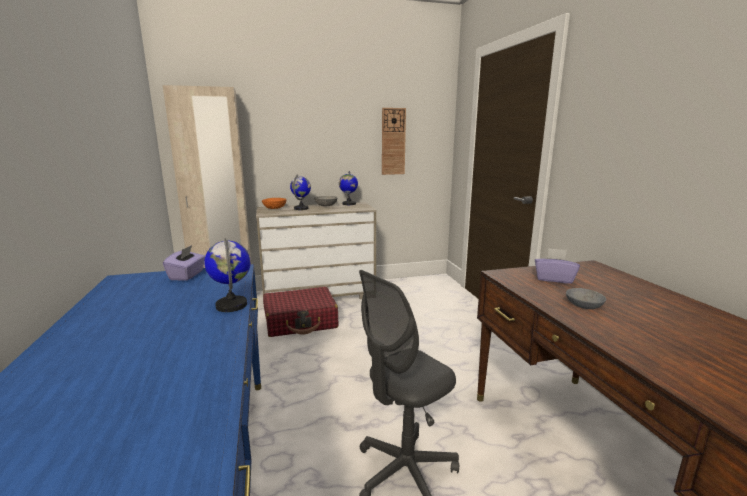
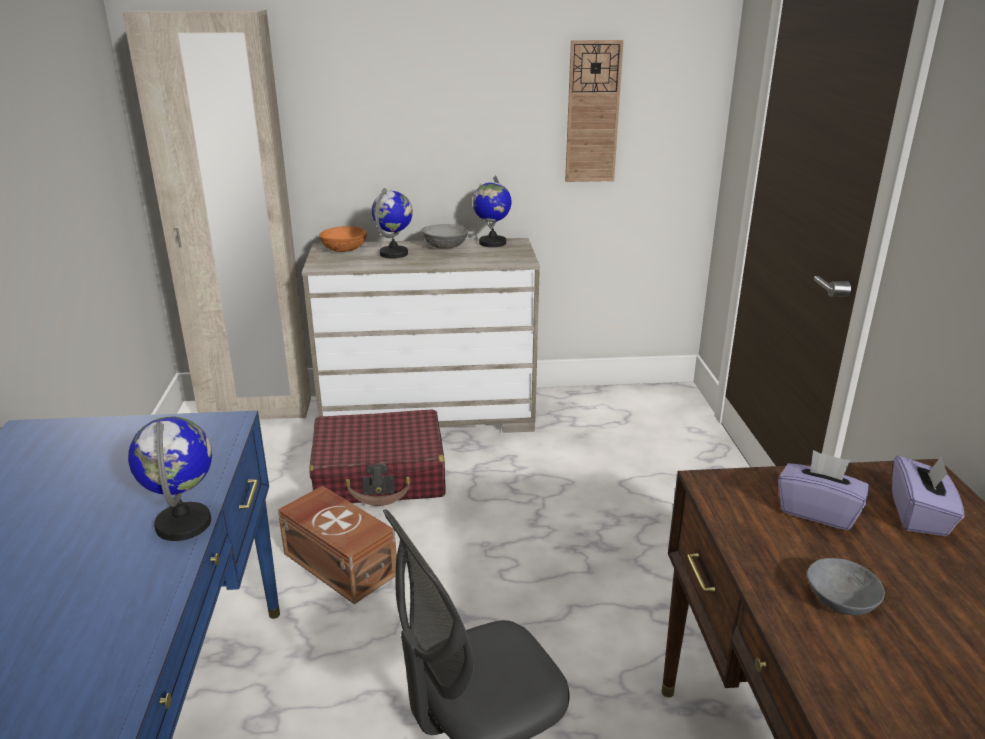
camera: 10 degrees right, 10 degrees up
purple tissue box [163,245,205,281] -> purple tissue box moved to [892,456,965,536]
none -> brown storage box [278,486,397,604]

